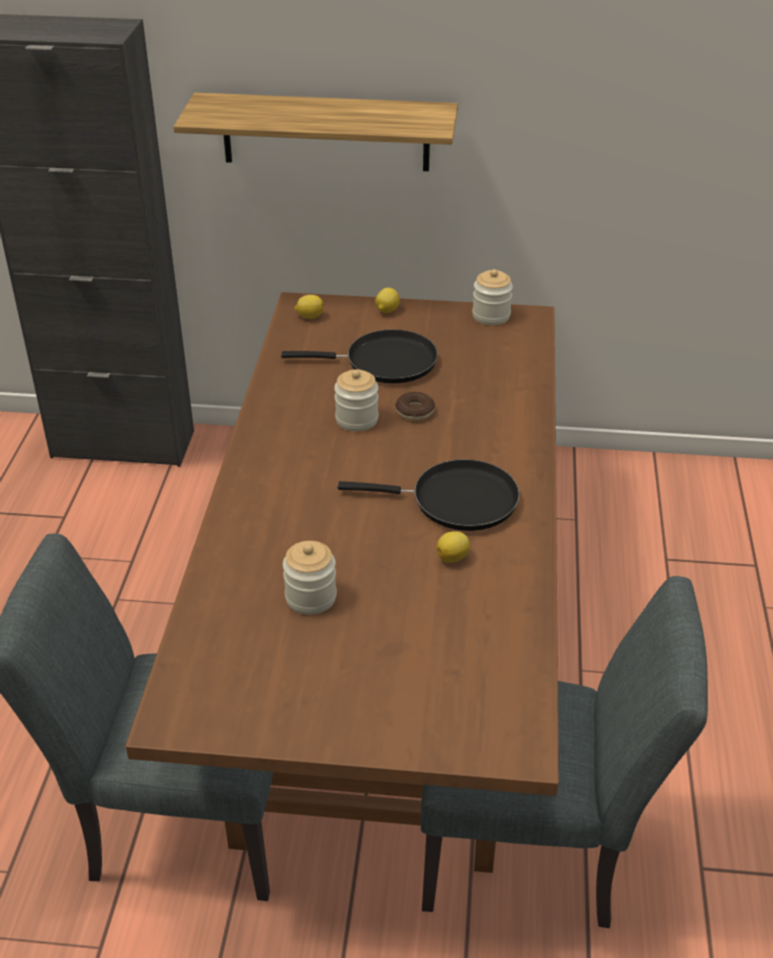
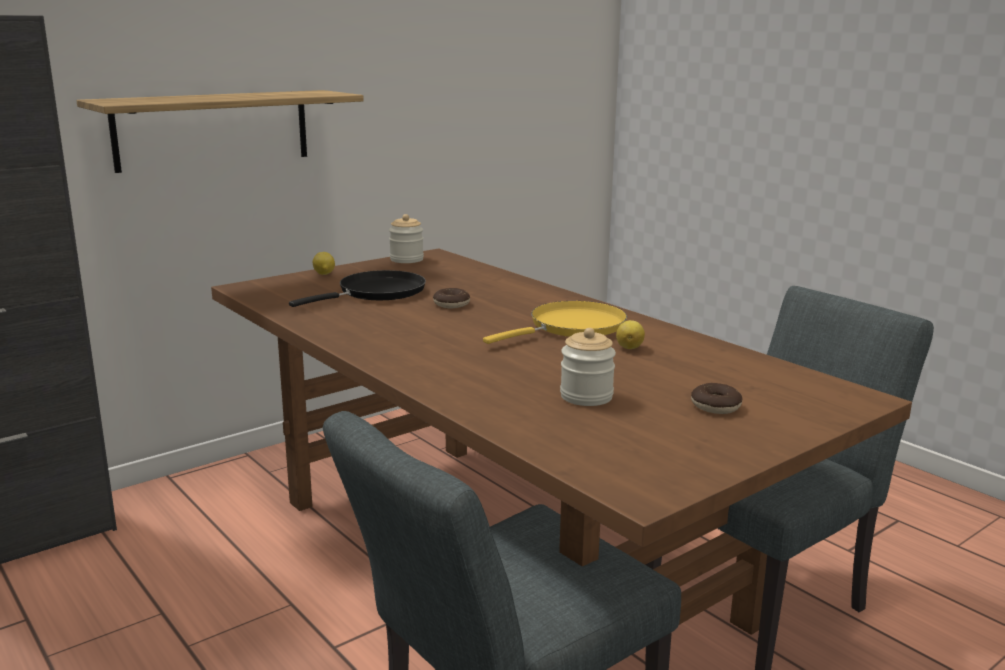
camera: 45 degrees left, 20 degrees down
lemon [294,295,324,319] -> none
jar [334,369,379,431] -> none
black frying pan [338,459,520,531] -> yellow frying pan [483,301,627,344]
none -> donut [691,383,742,414]

